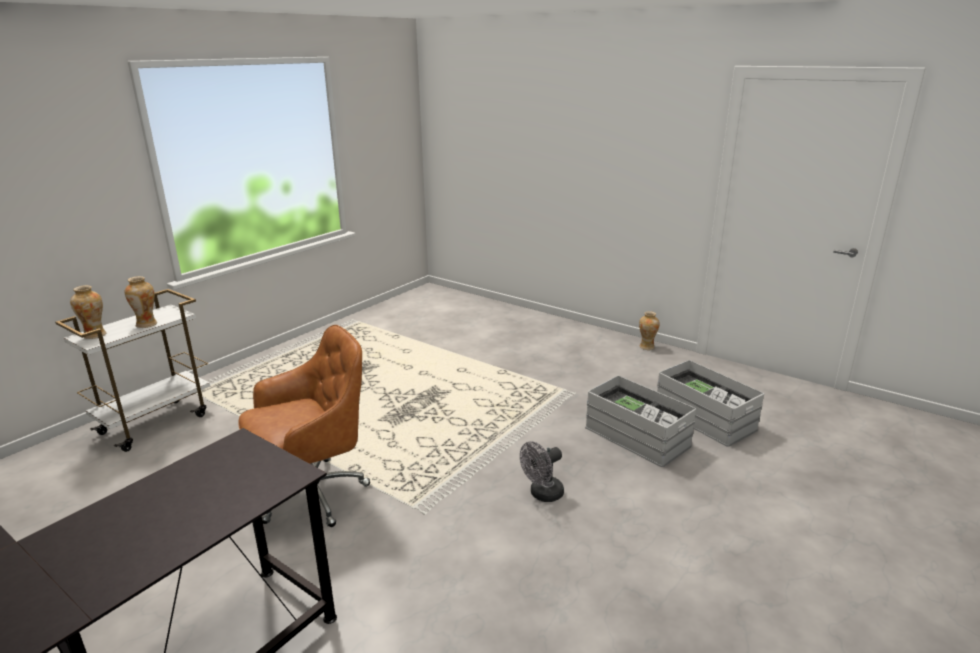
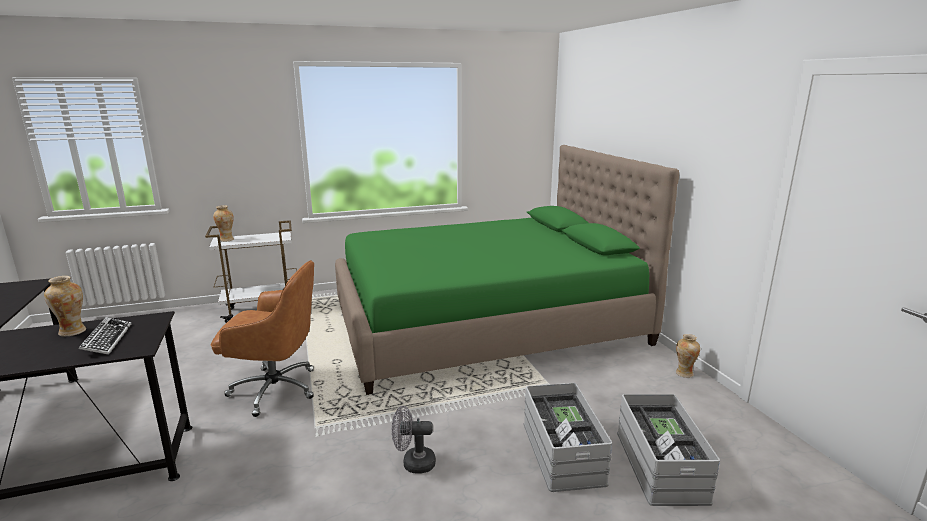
camera: 35 degrees right, 5 degrees down
vase [125,276,157,328] -> vase moved to [44,276,86,336]
none -> keyboard [79,317,131,355]
none -> green bed [335,145,679,395]

